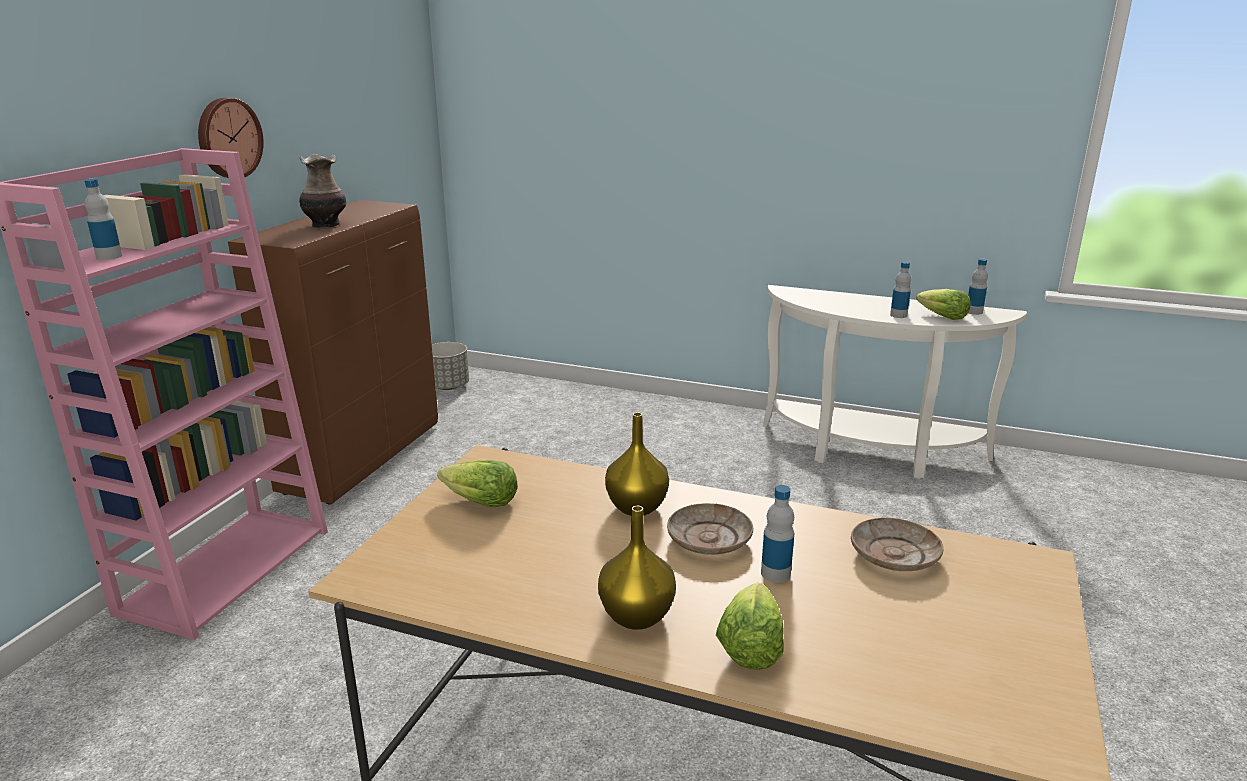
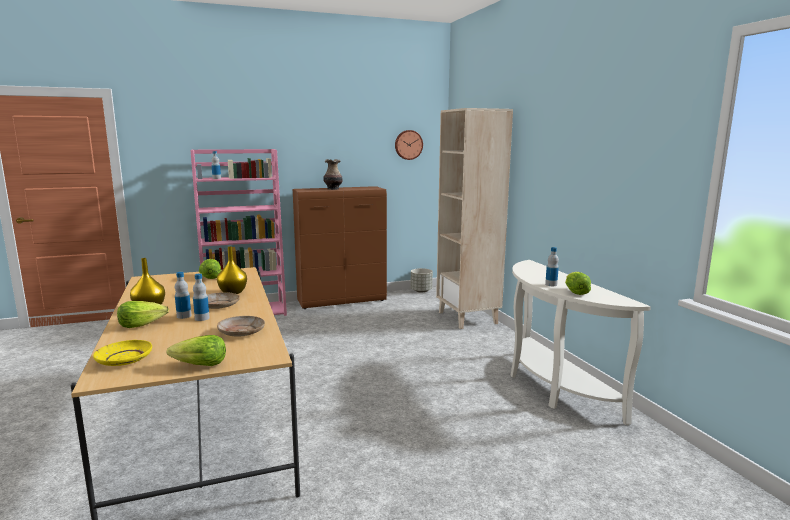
camera: 50 degrees right, 10 degrees down
wall clock [198,98,264,178] -> wall clock moved to [395,130,423,160]
bottle [968,259,988,315] -> bottle moved to [175,272,192,319]
none -> yellow plate [93,340,152,366]
none -> lettuce [167,335,226,366]
none -> beige bookcase [436,108,513,329]

